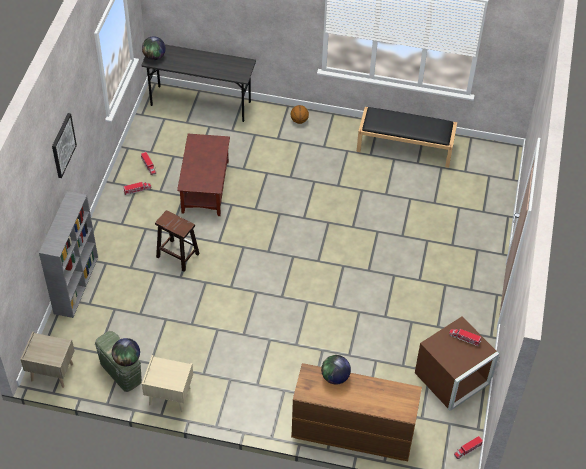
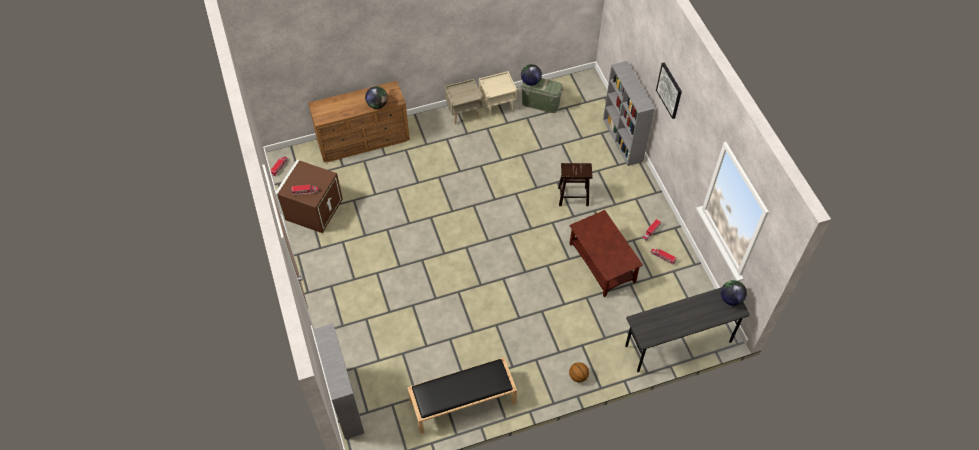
camera: 150 degrees right, 5 degrees up
beige nightstand [20,331,74,388] -> beige nightstand moved to [444,79,482,124]
none -> grey bookcase [313,324,364,439]

